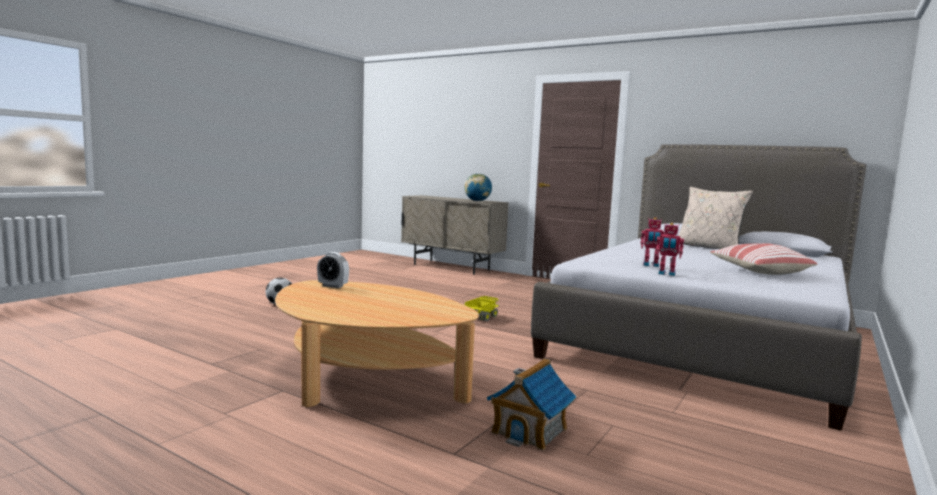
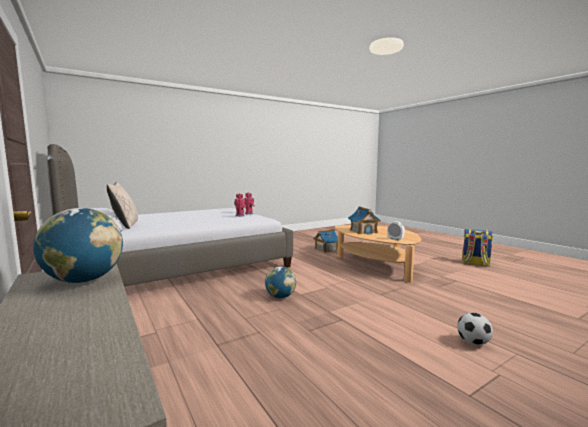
camera: 155 degrees left, 0 degrees up
toy truck [465,296,499,321] -> globe [265,266,296,298]
pillow [710,243,817,275] -> none
none -> toy house [348,206,381,234]
none -> backpack [462,229,493,267]

